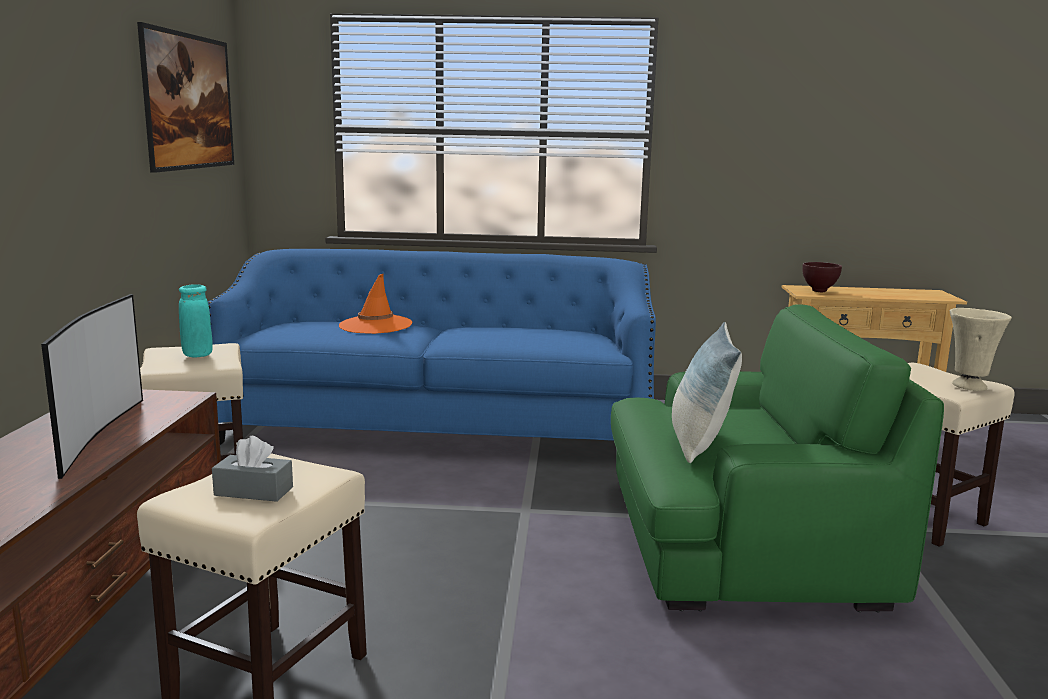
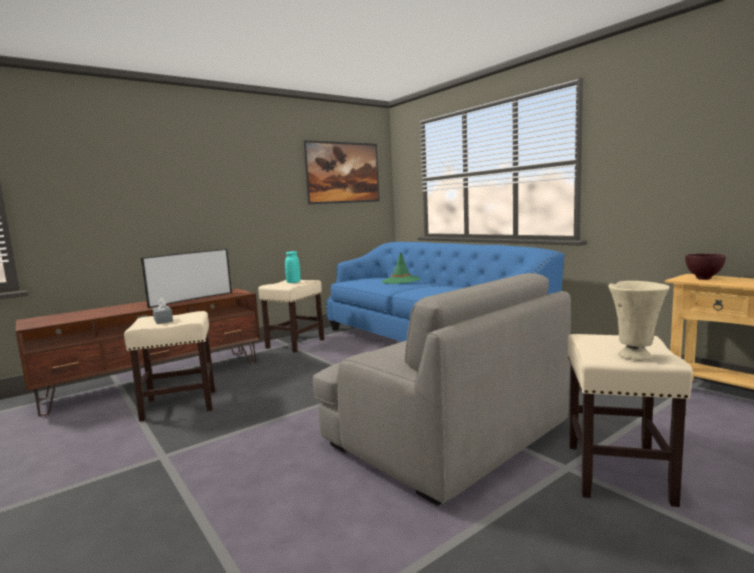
camera: 50 degrees right, 5 degrees down
orange hat [339,273,413,334] -> green hat [382,253,420,284]
green armchair [611,305,944,612] -> grey armchair [313,273,571,506]
pillow [672,322,742,463] -> none

